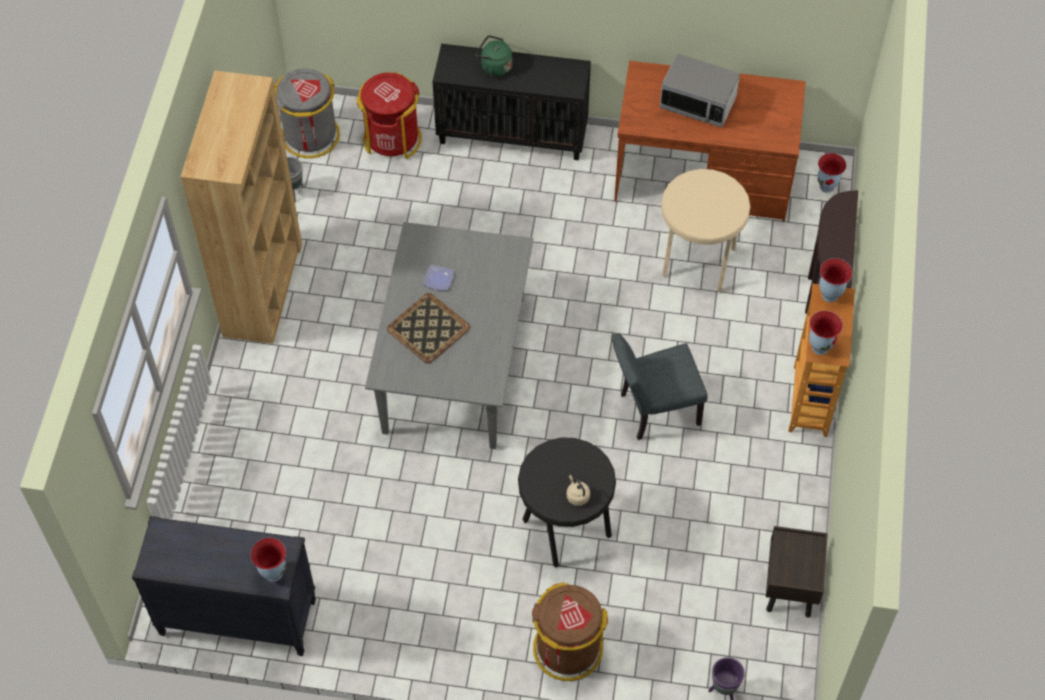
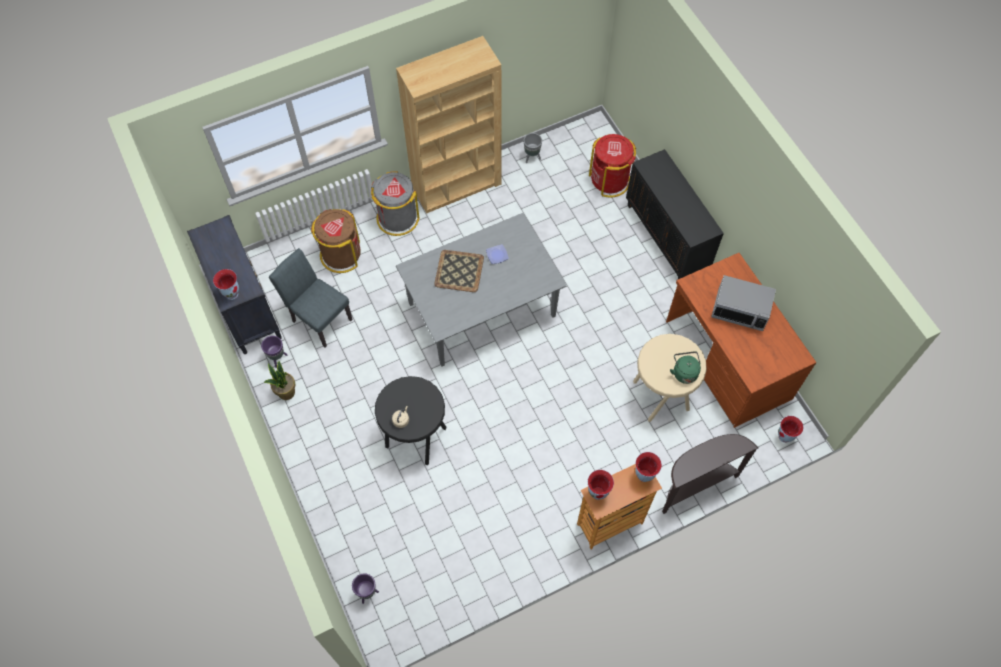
camera: 55 degrees right, 5 degrees up
grey trash can [274,69,340,158] -> grey trash can moved to [371,171,419,236]
green kettle [475,35,512,76] -> green kettle moved to [670,351,701,384]
brown trash can [532,582,608,681] -> brown trash can moved to [311,209,361,273]
grey chair [612,333,708,440] -> grey chair moved to [269,248,353,347]
microwave [660,53,740,127] -> microwave turned 60 degrees counterclockwise [711,275,776,331]
brown nightstand [766,526,828,618] -> none
none -> purple planter [261,336,287,368]
none -> potted plant [264,361,296,400]

